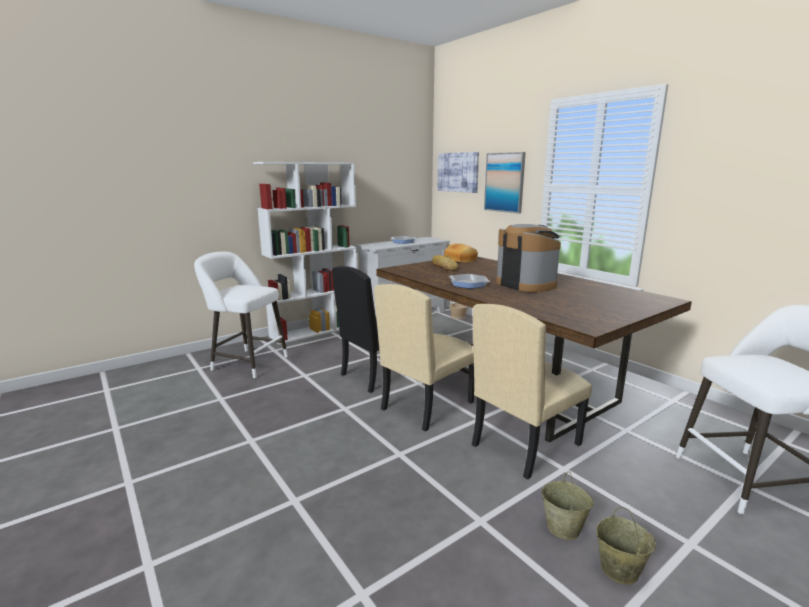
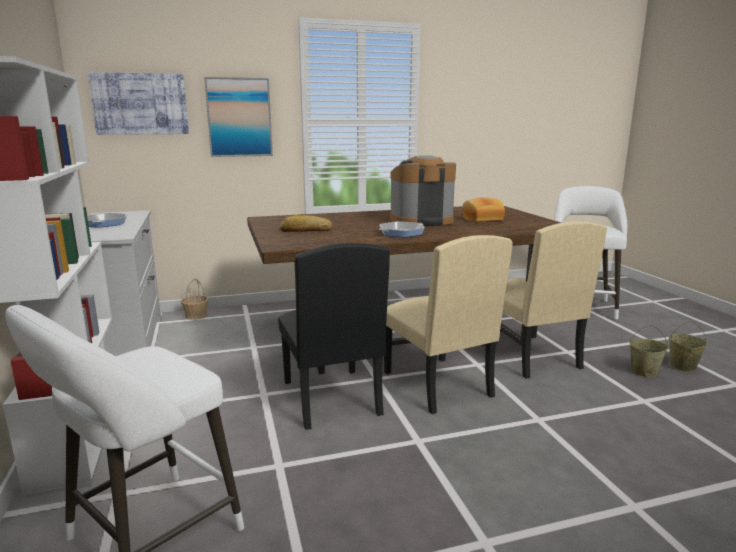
camera: 70 degrees left, 0 degrees up
bread [444,244,478,263] -> bread moved to [462,197,505,222]

